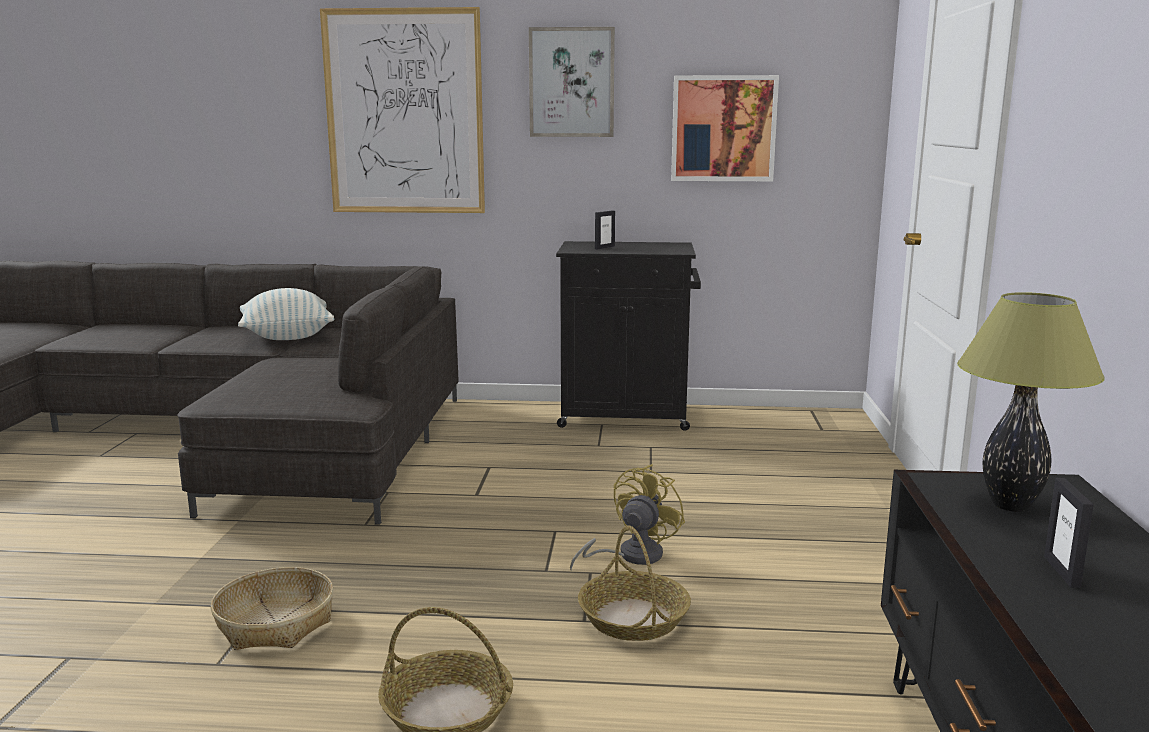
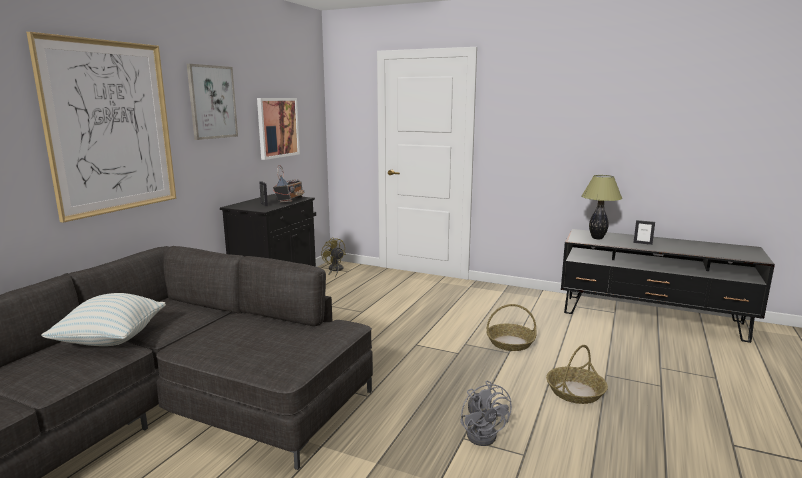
camera: 70 degrees left, 0 degrees up
basket [211,567,334,650] -> grey fan [460,381,512,446]
yellow fan [570,464,685,571] -> yellow fan moved to [321,237,346,278]
none -> radio [273,165,305,203]

